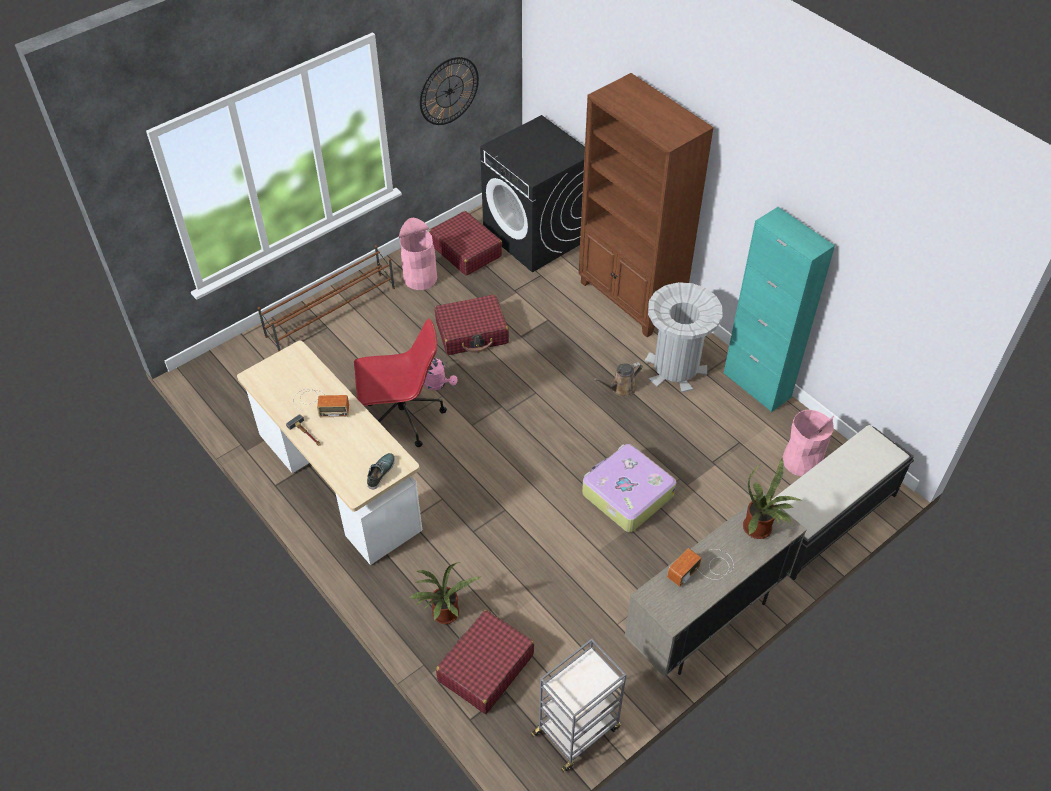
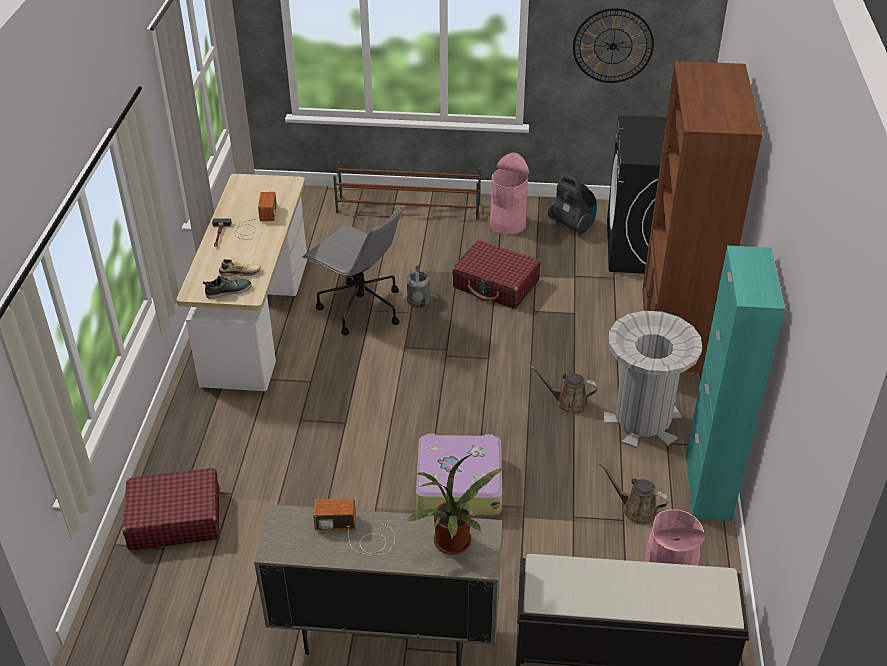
camera: 45 degrees right, 10 degrees down
radio [293,389,349,417] -> radio turned 135 degrees counterclockwise [234,192,277,240]
red office chair [354,319,447,447] -> grey office chair [302,207,402,335]
potted plant [409,562,481,624] -> none
pink watering can [424,358,458,390] -> grey watering can [406,265,430,307]
red suitcase [429,211,502,276] -> vacuum cleaner [548,173,597,235]
grey cart [531,639,626,773] -> none
none -> beige shoe [219,257,261,276]
none -> brown watering can [599,462,669,525]

